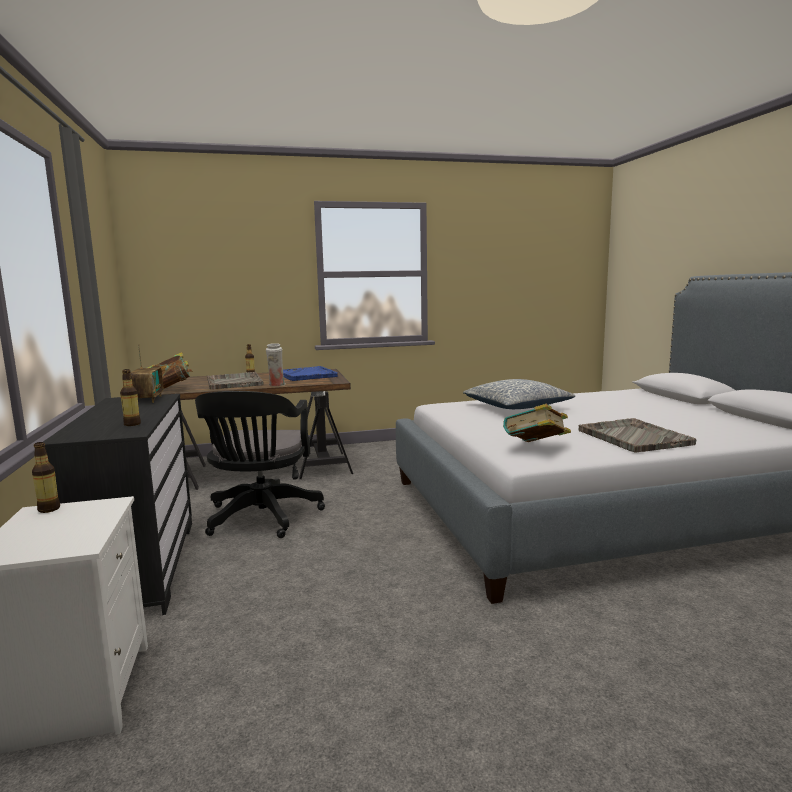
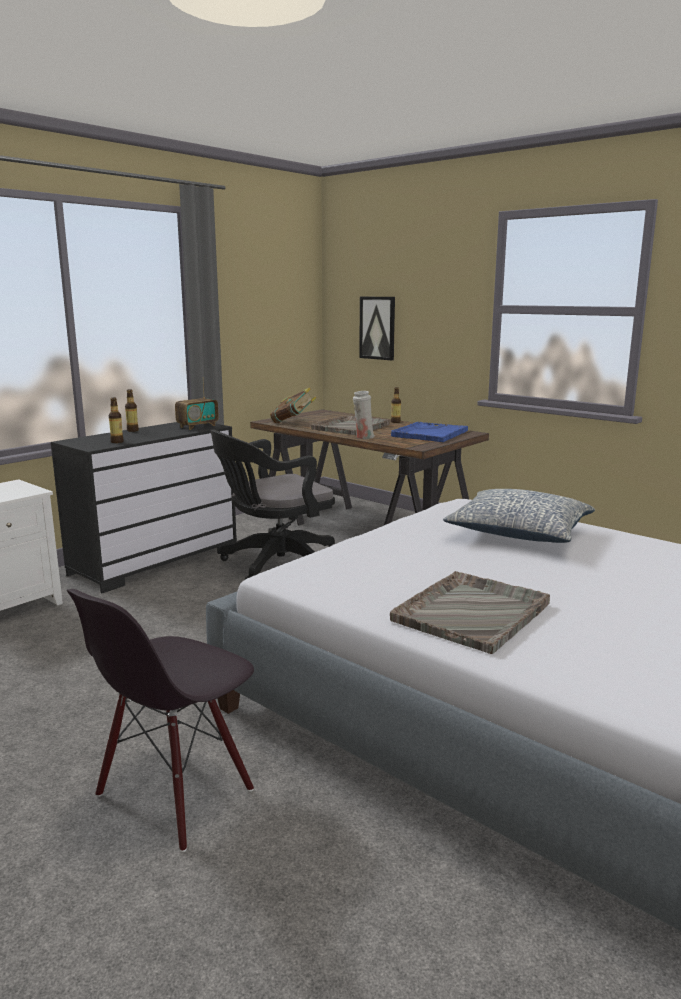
camera: 55 degrees right, 5 degrees up
bottle [32,442,60,513] -> bottle moved to [125,389,139,432]
book [503,404,571,442] -> none
none -> black chair [67,589,254,852]
none -> picture [359,297,395,360]

